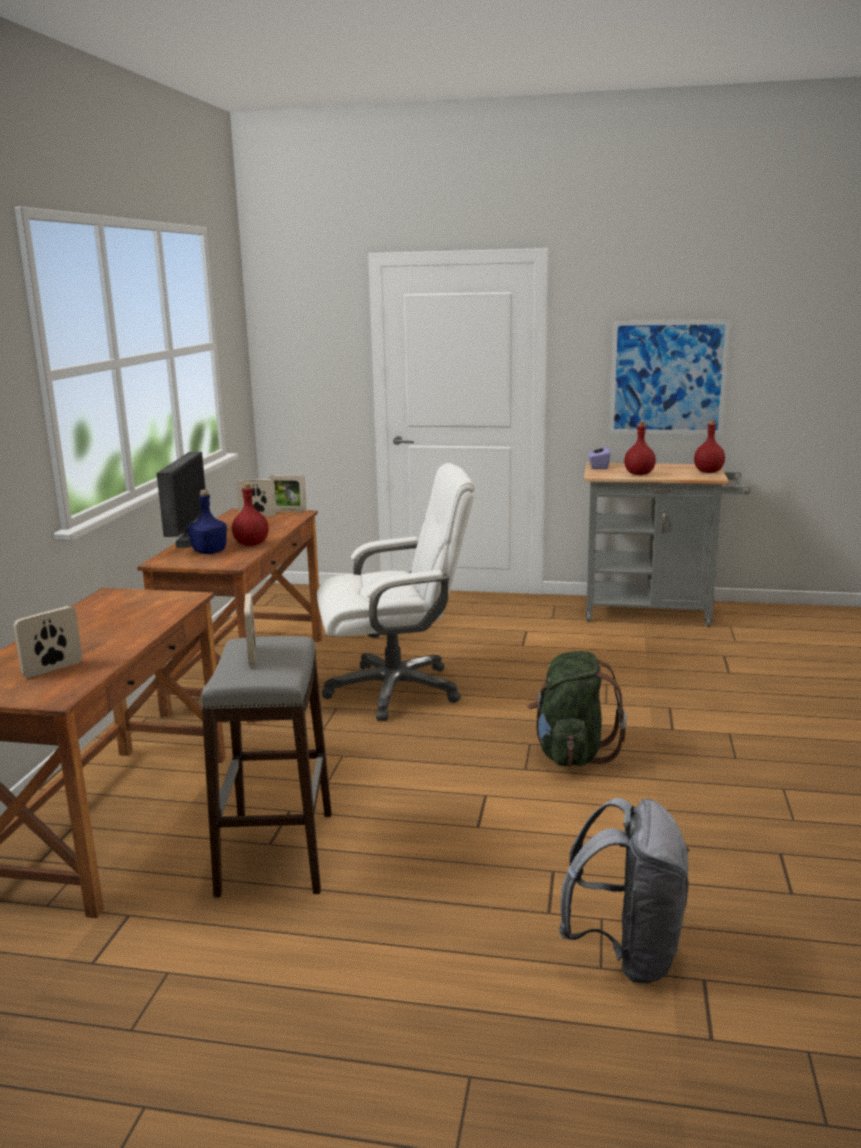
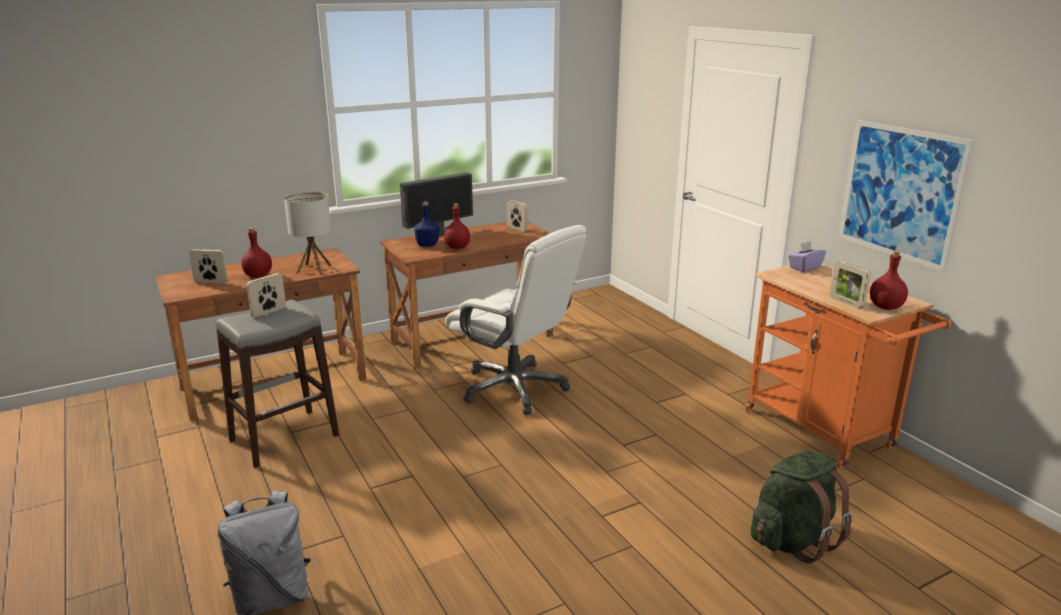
camera: 50 degrees right, 5 degrees up
picture frame [268,475,307,512] -> picture frame moved to [830,261,871,309]
green backpack [527,651,627,767] -> green backpack moved to [751,451,852,563]
grey cart [584,462,750,627] -> orange cart [745,263,951,469]
red bottle [624,422,656,475] -> red bottle moved to [241,228,272,278]
none -> table lamp [284,192,332,274]

